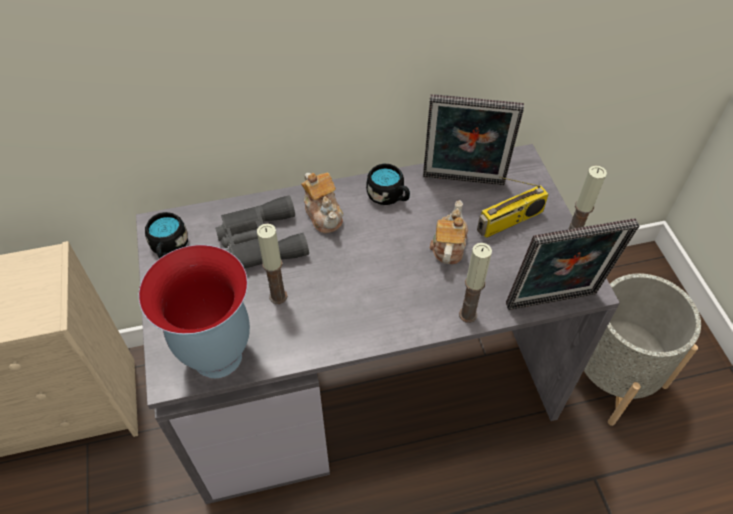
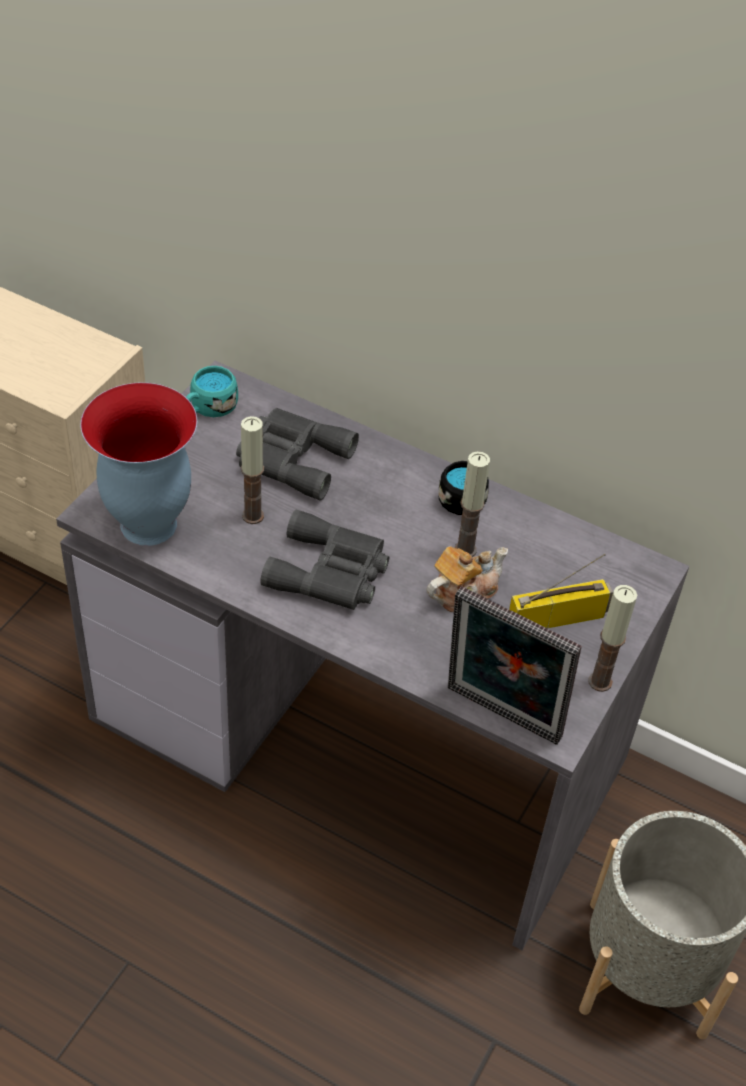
camera: 40 degrees right, 5 degrees down
black mug [145,212,188,259] -> turquoise mug [186,366,238,417]
teapot [301,172,343,233] -> none
picture frame [423,94,524,185] -> none
candle [459,243,492,323] -> candle moved to [455,451,490,557]
radio [477,177,549,238] -> radio turned 150 degrees clockwise [509,553,613,628]
none -> grey binoculars [260,510,389,610]

